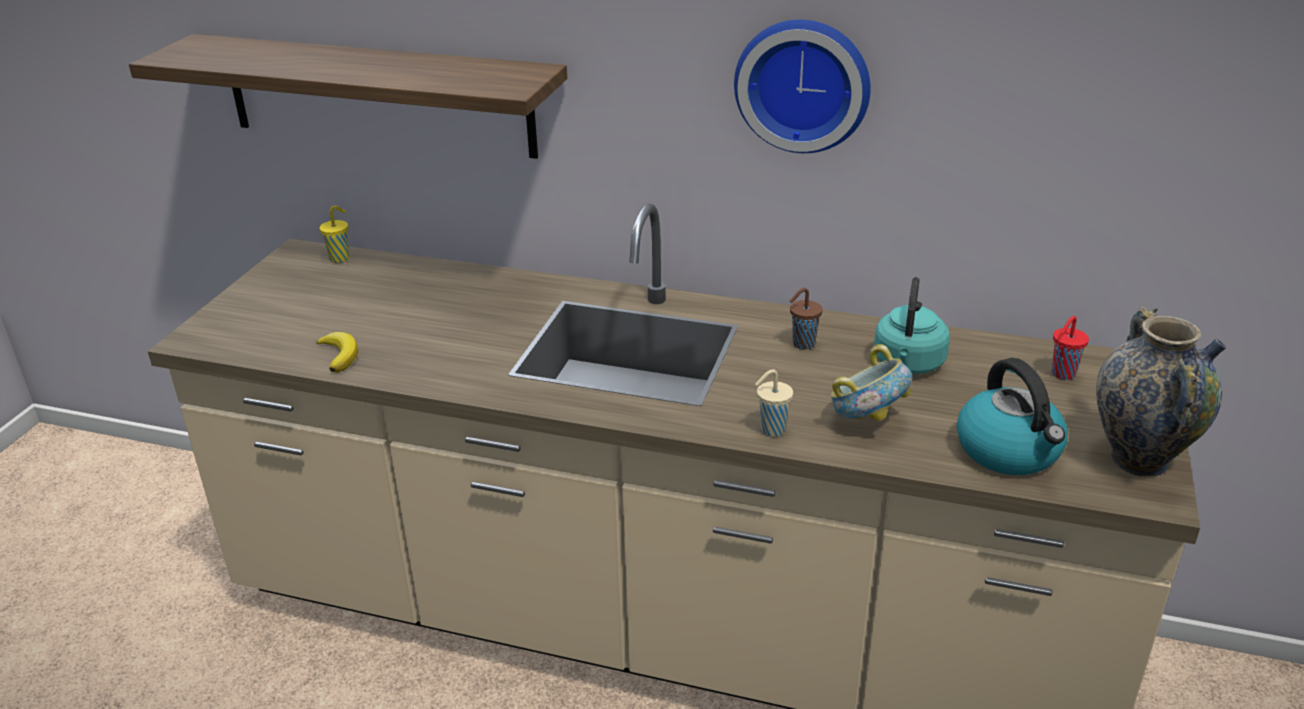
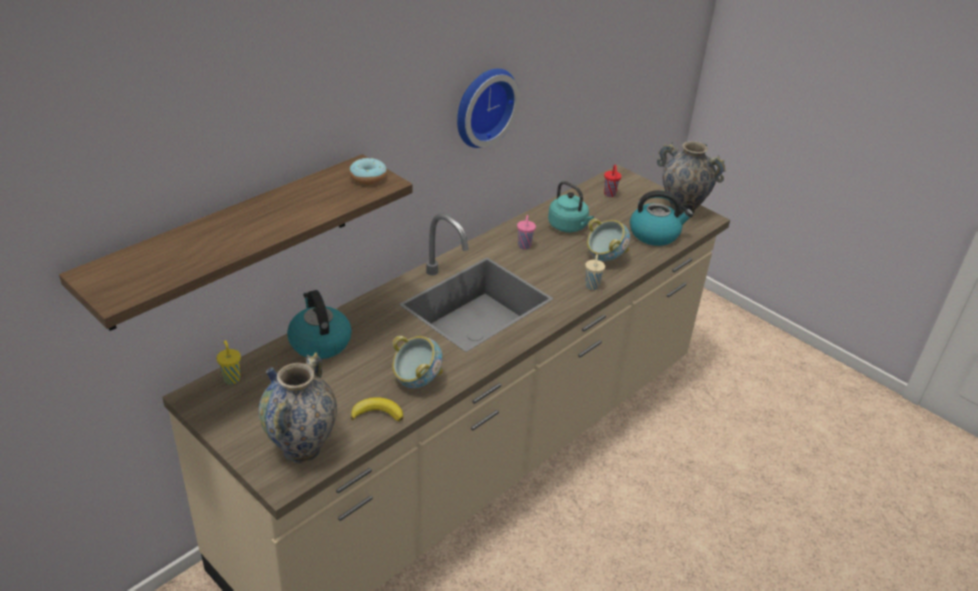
camera: 65 degrees left, 5 degrees up
brown cup [789,288,823,350] -> pink cup [517,215,536,250]
none -> vase [258,352,337,463]
none -> kettle [287,290,352,359]
none -> donut [349,158,387,185]
none -> bowl [392,336,443,388]

